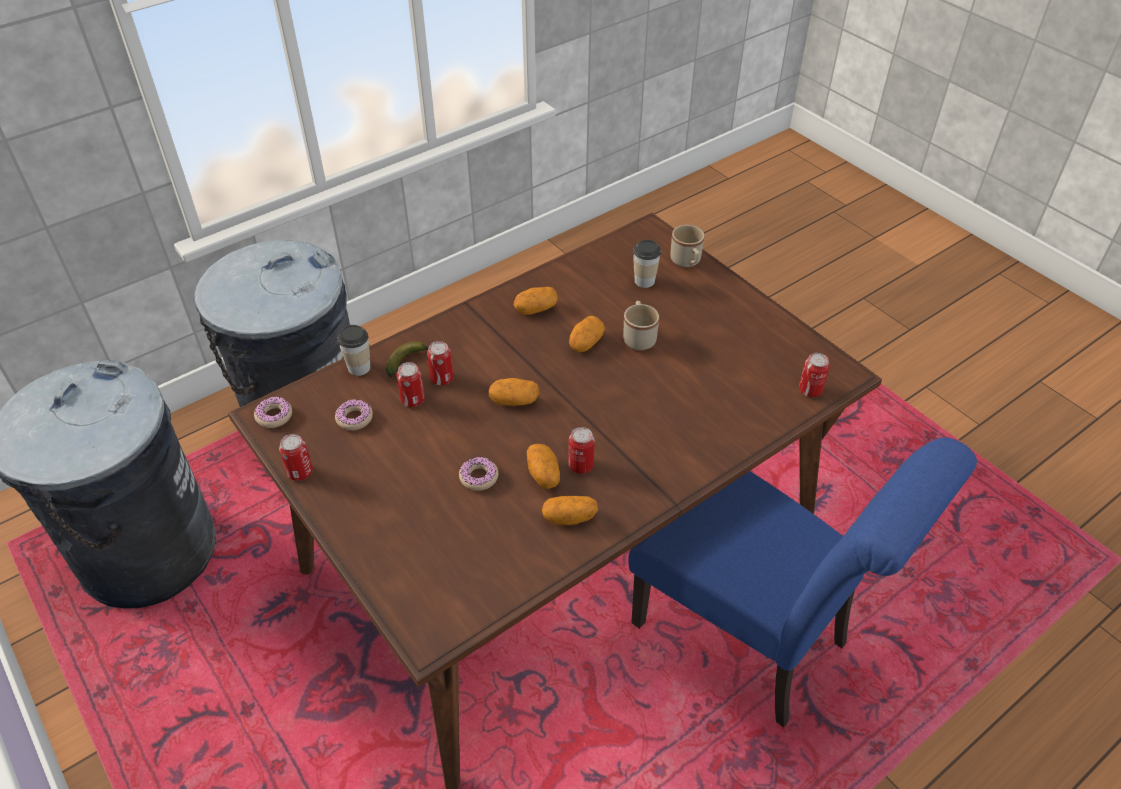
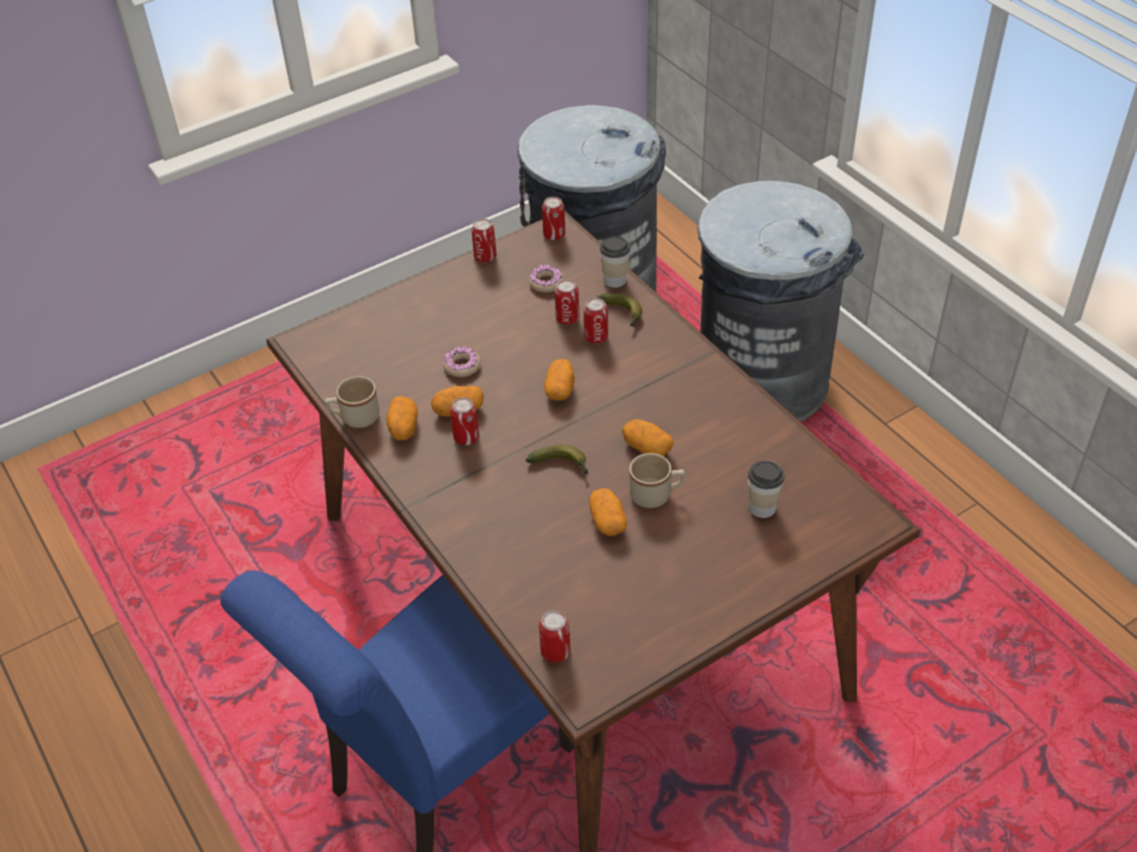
camera: 95 degrees right, 0 degrees up
donut [254,396,292,428] -> can [542,197,565,240]
potato [513,287,558,315] -> potato moved to [589,488,627,536]
beige mug [670,225,704,267] -> beige mug moved to [325,376,379,428]
none -> banana [526,444,588,474]

